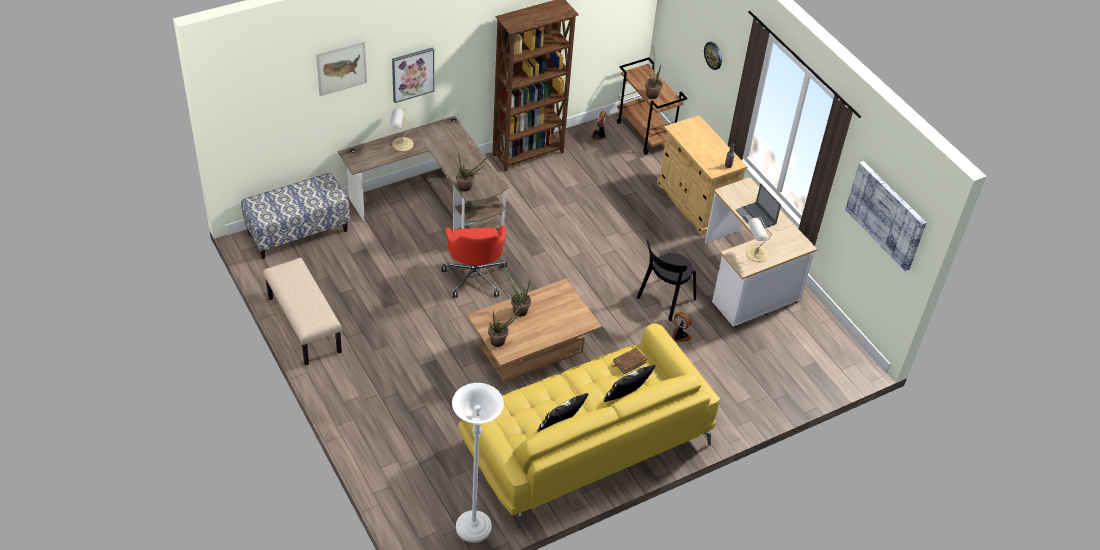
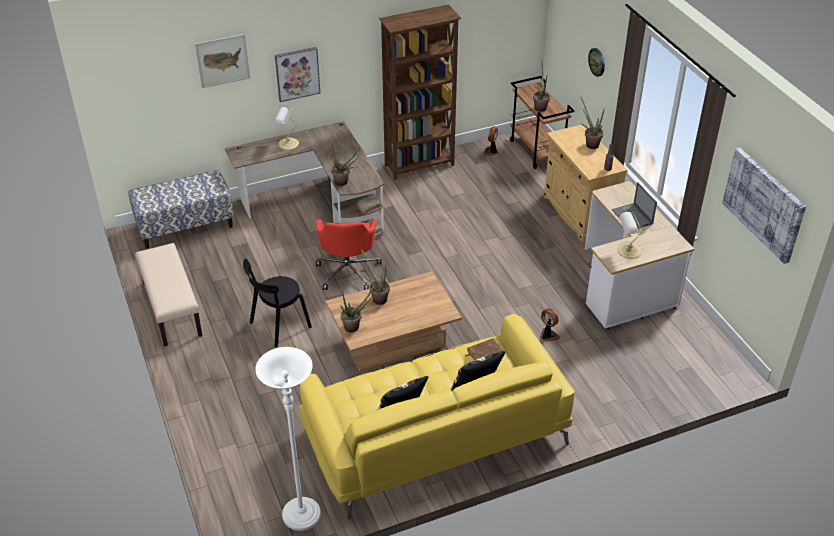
camera: 10 degrees right, 5 degrees down
black chair [637,239,696,321] -> black chair moved to [243,258,312,347]
none -> potted plant [580,96,604,149]

